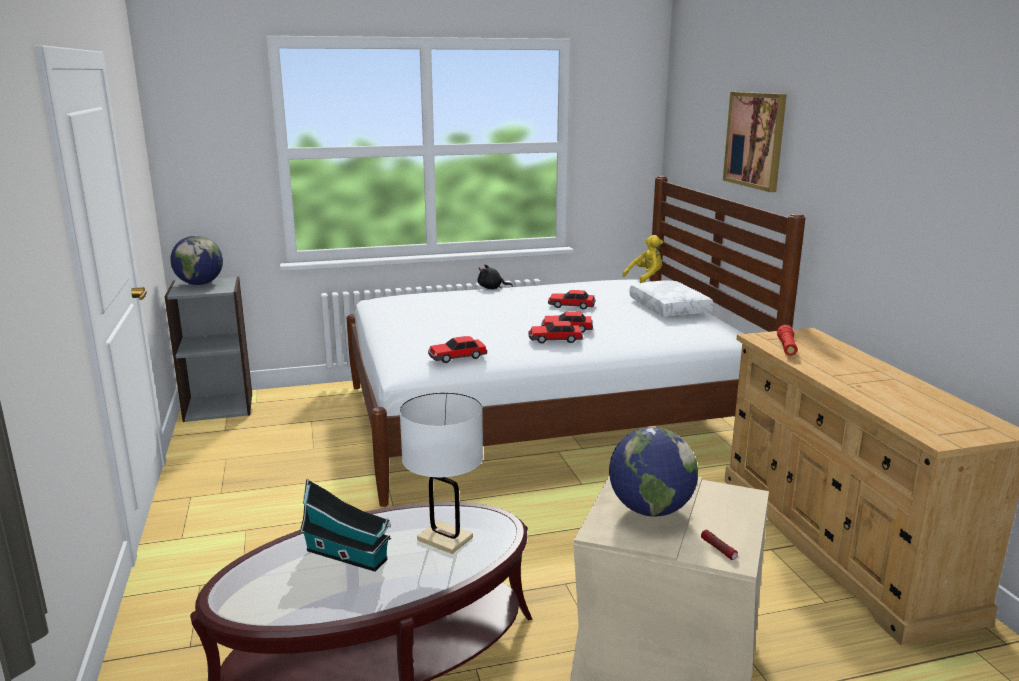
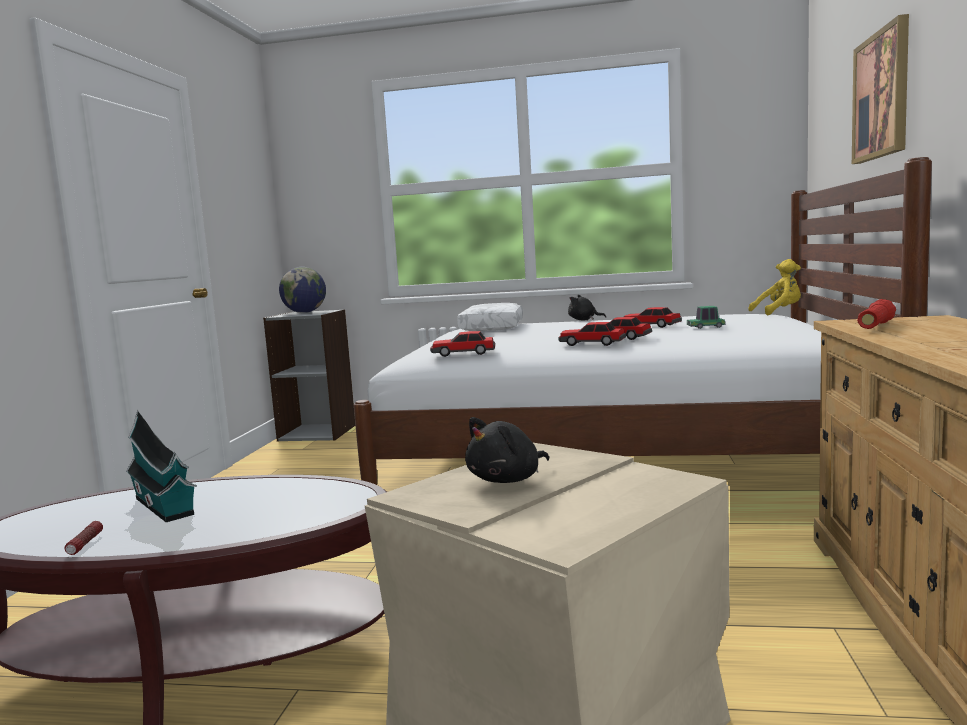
camera: 25 degrees right, 10 degrees down
white table lamp [400,393,483,554] -> none
globe [609,427,698,516] -> black plush toy [465,417,549,483]
white pillow [629,280,713,317] -> white pillow moved to [457,303,523,331]
flashlight [701,530,738,560] -> flashlight moved to [65,521,103,555]
none -> toy car [687,306,726,329]

